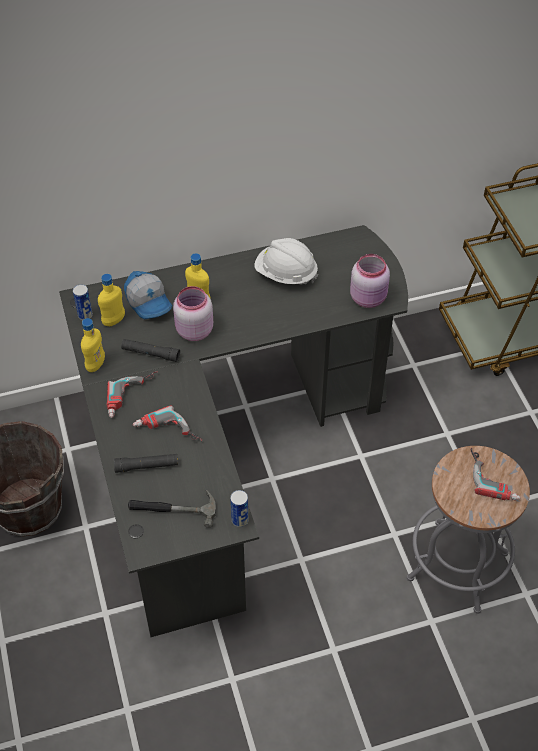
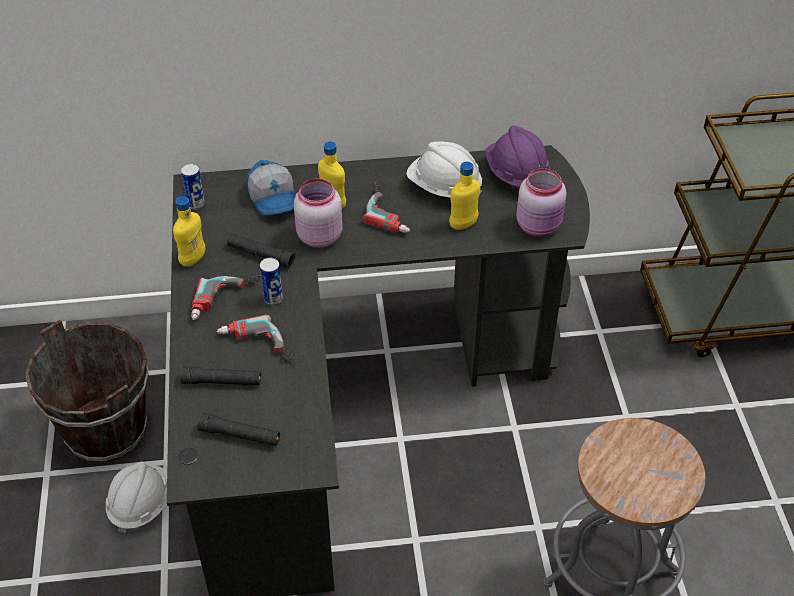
camera: 10 degrees right, 5 degrees down
yellow bottle [98,274,125,326] -> yellow bottle moved to [449,162,480,230]
hammer [128,490,216,528] -> black flashlight [197,413,280,446]
can [230,490,248,527] -> can moved to [260,258,283,305]
power drill [471,448,521,501] -> power drill moved to [363,181,410,233]
none -> white hard hat [106,462,167,535]
none -> purple hard hat [486,126,550,191]

